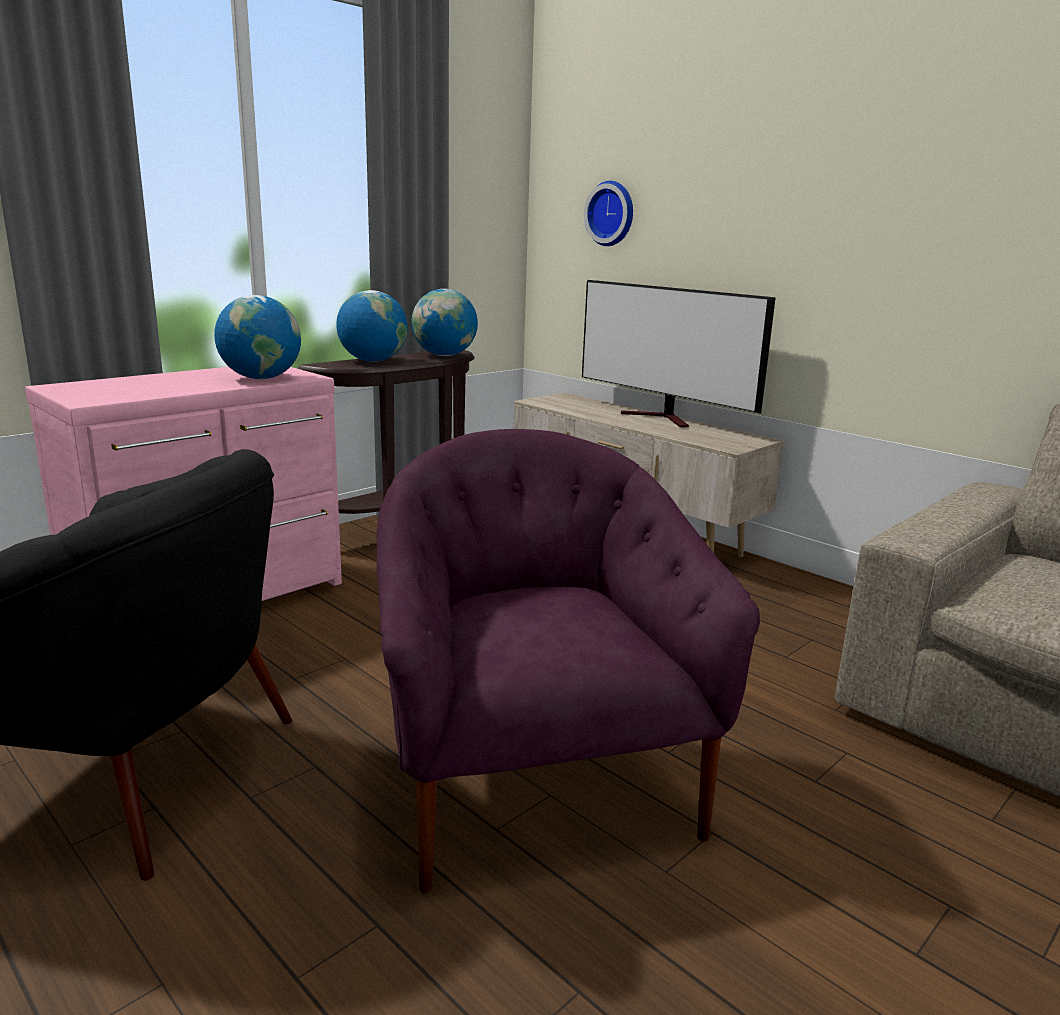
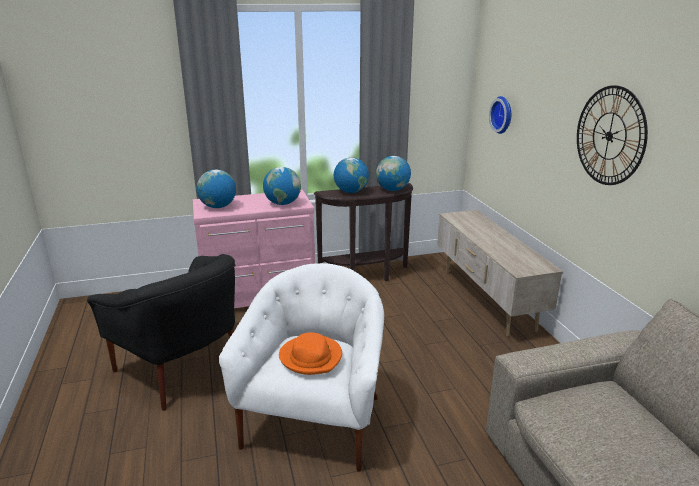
camera: 30 degrees right, 5 degrees up
purple armchair [377,429,760,893] -> white armchair [219,263,384,472]
television [582,280,776,428] -> none
none -> globe [197,170,236,208]
none -> orange hat [279,332,342,375]
none -> wall clock [577,85,648,185]

